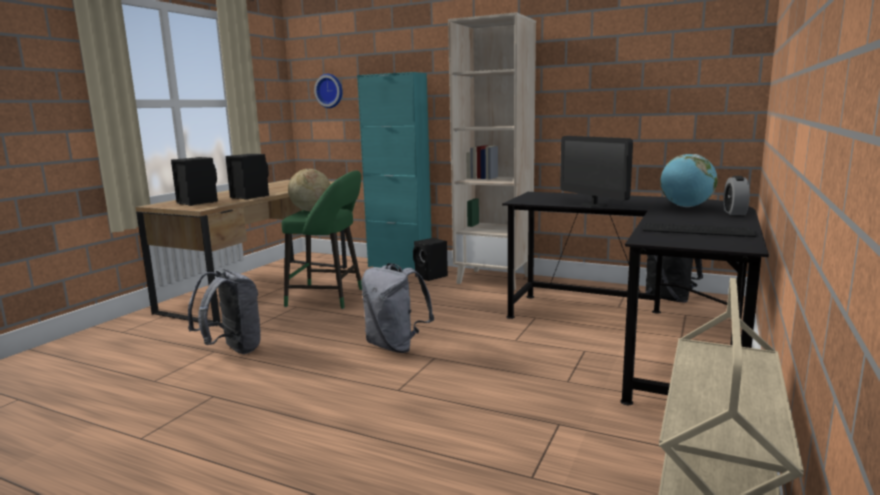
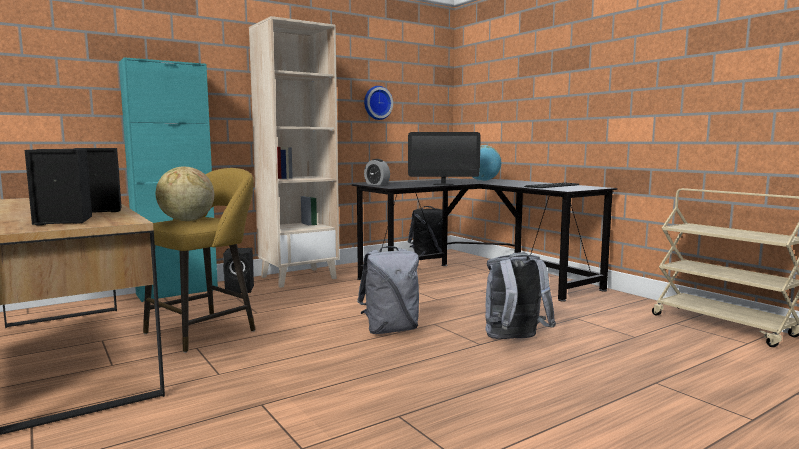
camera: 60 degrees left, 5 degrees down
grey backpack [188,268,261,354] -> grey backpack moved to [485,252,556,339]
green stool [282,170,362,309] -> yellow stool [143,168,255,353]
wall clock [314,74,343,108] -> wall clock moved to [364,86,393,120]
alarm clock [723,176,750,215] -> alarm clock moved to [364,159,390,185]

